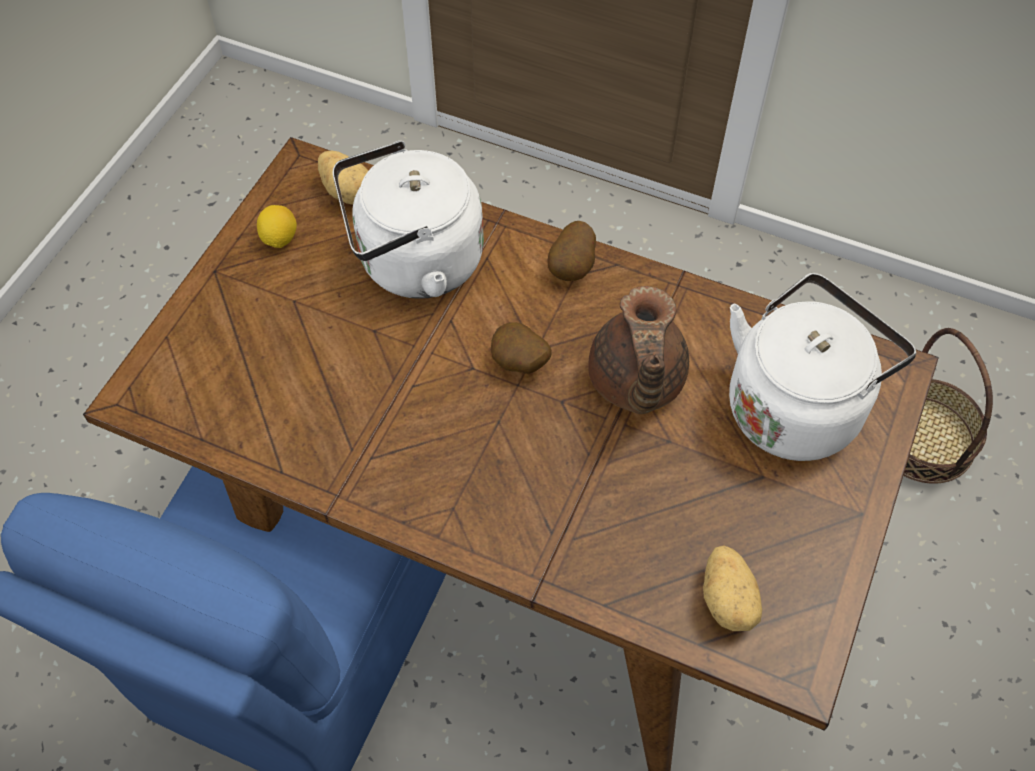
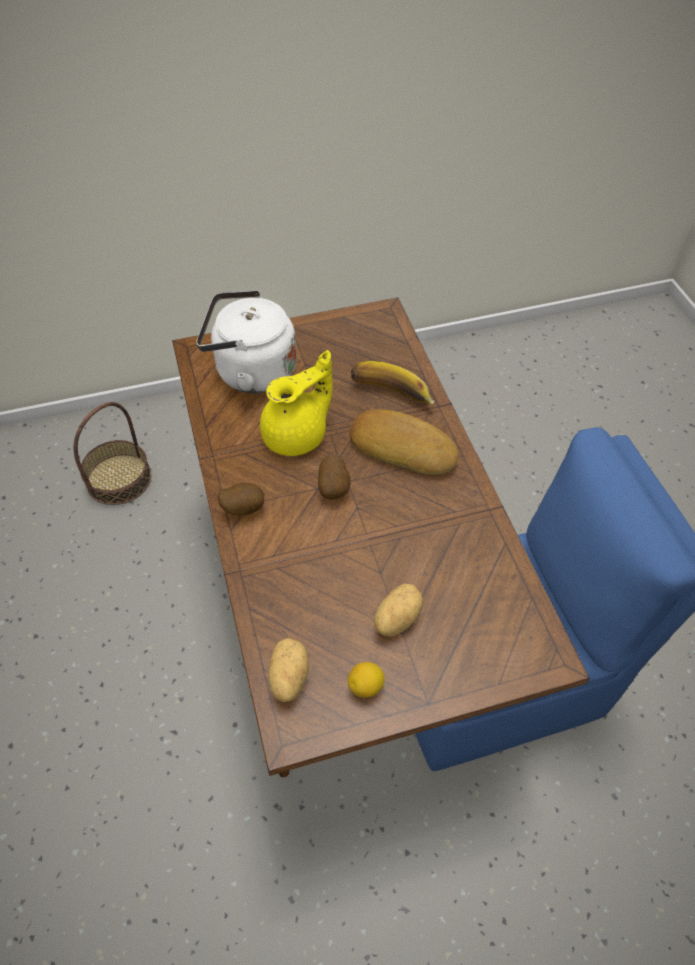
camera: 130 degrees left, 5 degrees down
white kettle [333,141,484,299] -> none
brown teapot [588,286,689,414] -> yellow teapot [260,350,333,456]
potato [703,545,762,631] -> potato moved to [374,583,423,637]
none -> bread [349,409,458,475]
none -> banana [351,361,434,405]

